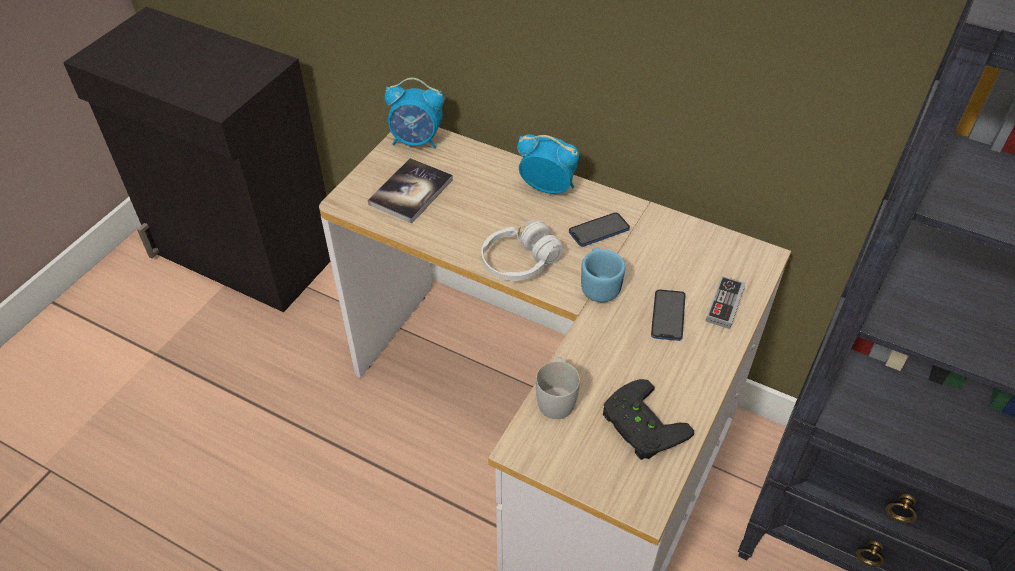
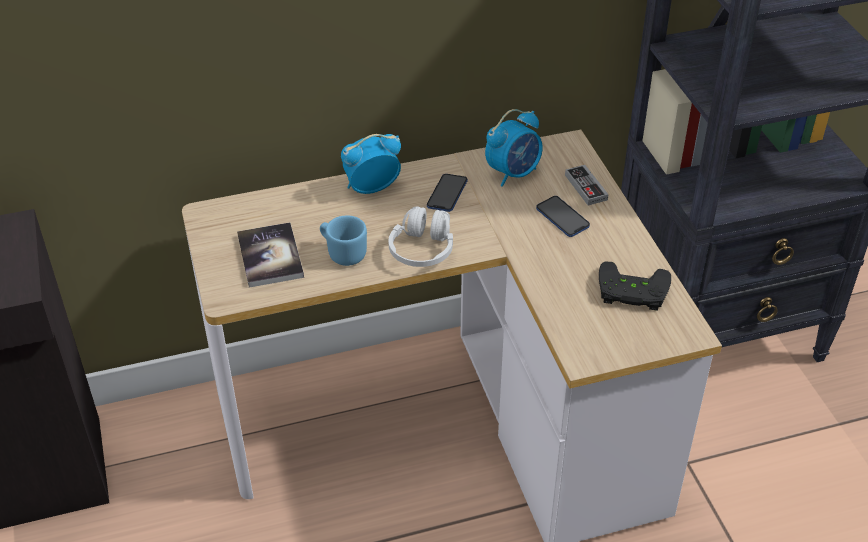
camera: 45 degrees left, 5 degrees down
alarm clock [384,78,444,149] -> alarm clock moved to [485,109,543,187]
white mug [536,357,580,419] -> none
blue mug [581,248,625,302] -> blue mug moved to [320,215,367,266]

